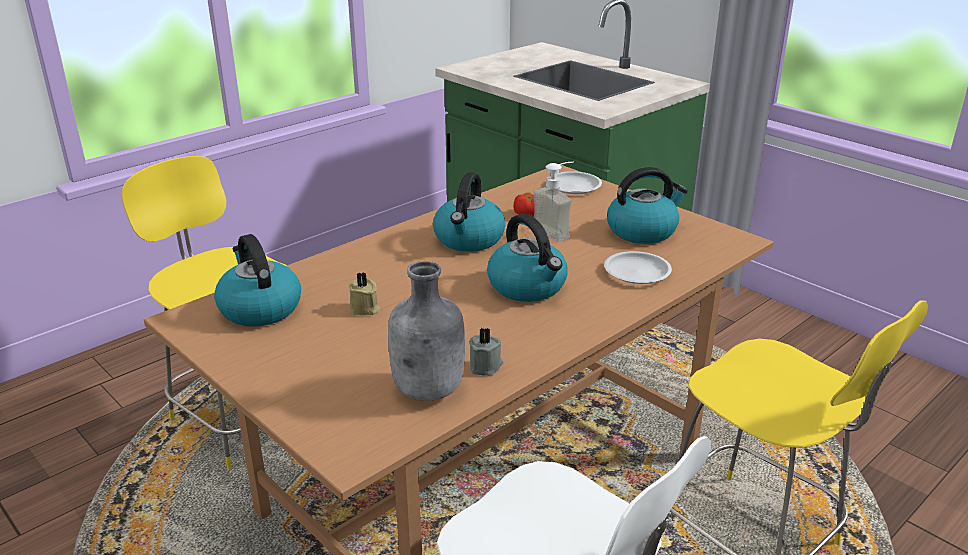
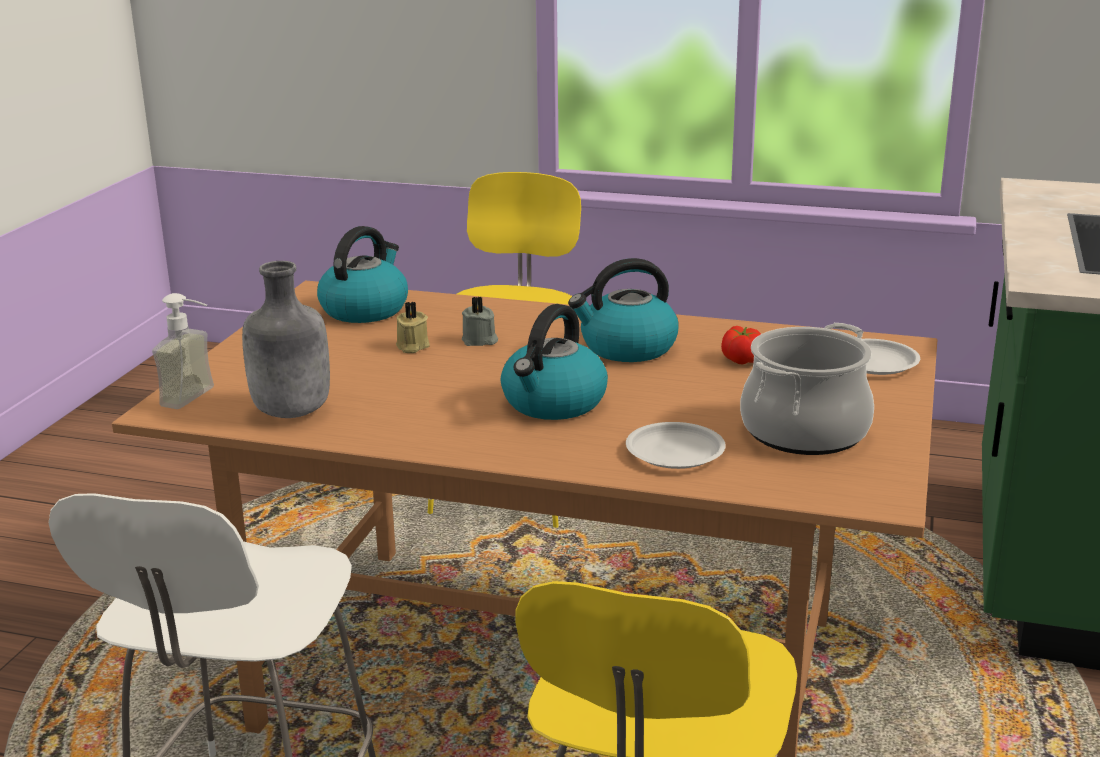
camera: 60 degrees right, 5 degrees down
grey candle [469,328,503,376] -> grey candle moved to [462,296,498,346]
soap dispenser [533,162,574,242] -> soap dispenser moved to [152,293,214,409]
kettle [607,167,688,244] -> cooking pot [740,323,874,455]

